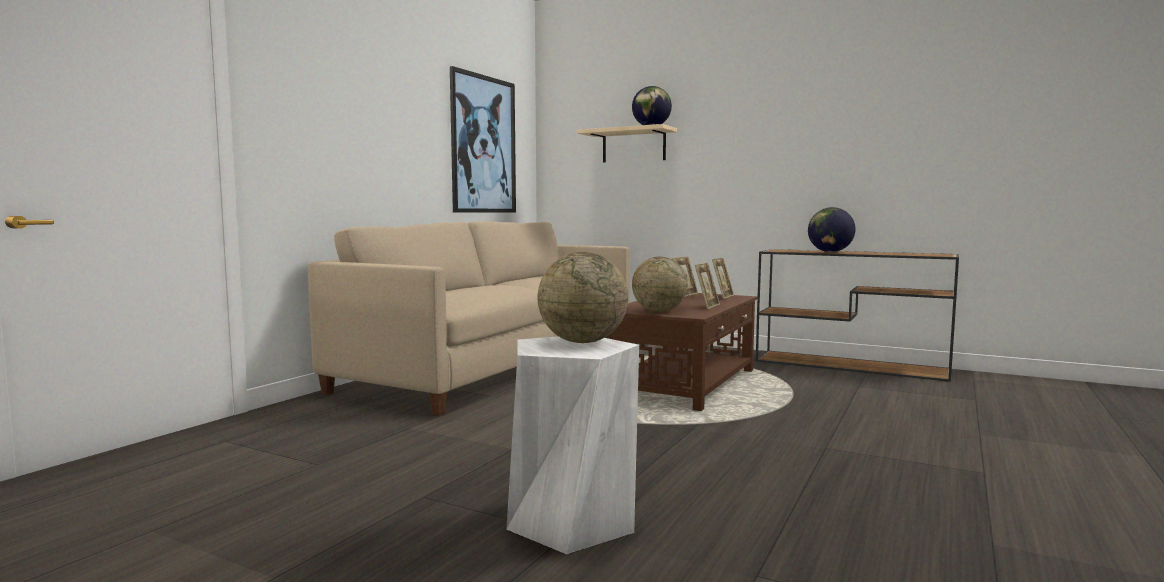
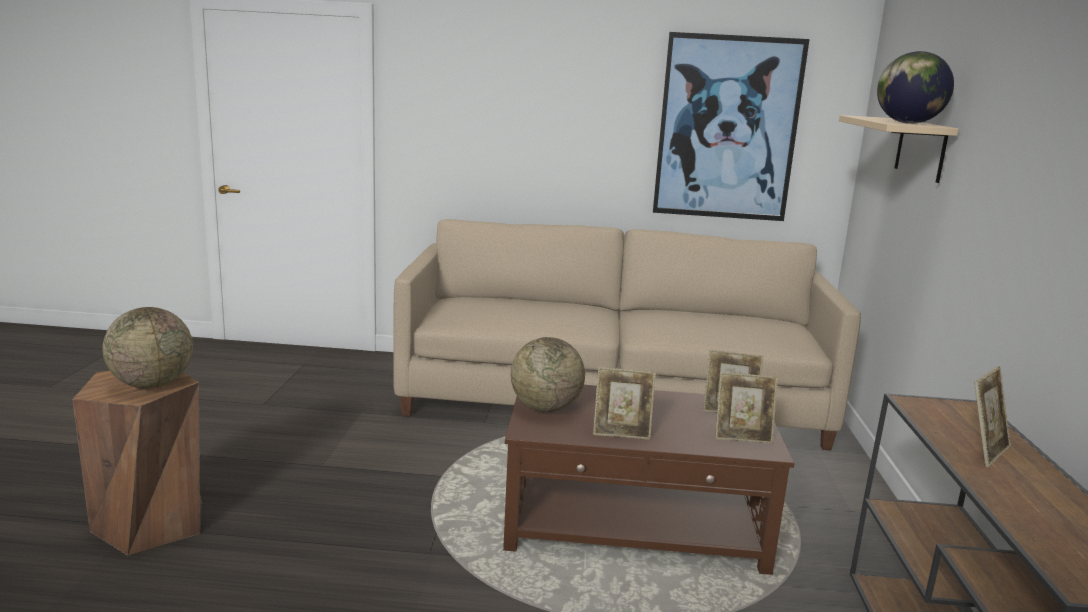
camera: 65 degrees right, 10 degrees up
white stool [506,336,639,554] -> brown stool [73,371,202,556]
globe [808,207,856,252] -> picture frame [974,366,1011,467]

